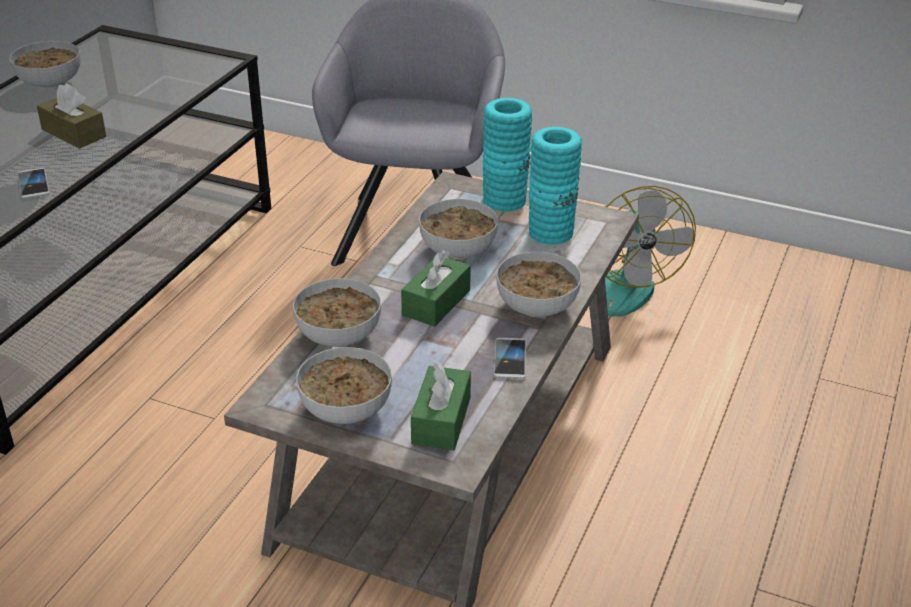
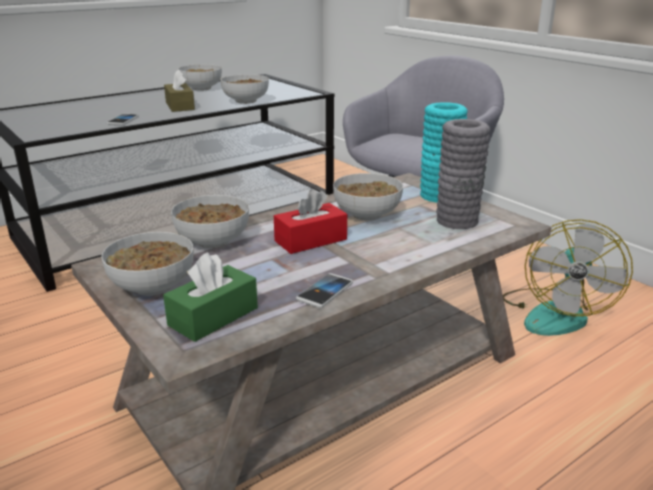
camera: 30 degrees right, 10 degrees down
green tissue box [401,249,471,327] -> red tissue box [274,189,347,254]
bowl [496,252,581,317] -> bowl moved to [221,74,269,104]
turquoise vase [529,127,582,245] -> grey vase [436,119,491,229]

